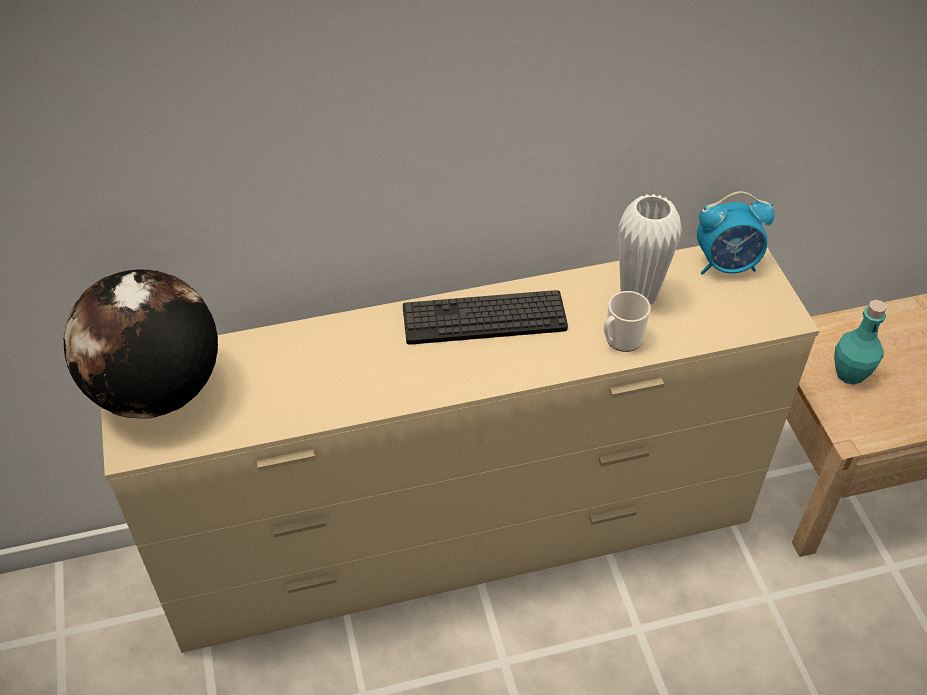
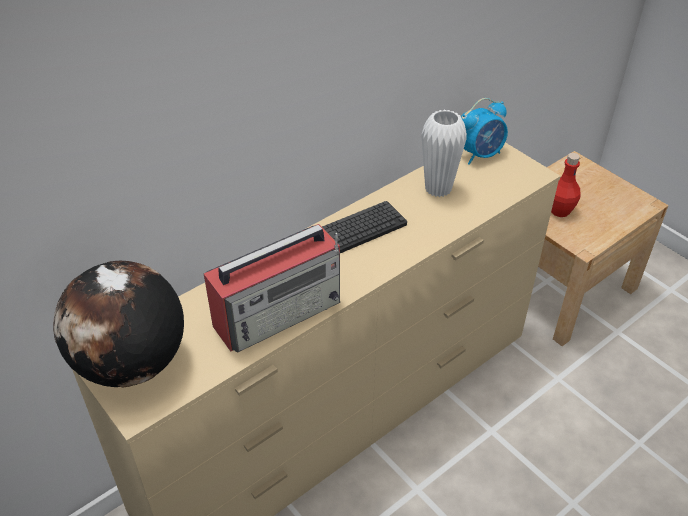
camera: 25 degrees left, 5 degrees down
mug [604,291,651,352] -> none
turquoise bottle [834,300,887,385] -> red bottle [551,153,581,217]
none -> radio [204,224,340,352]

